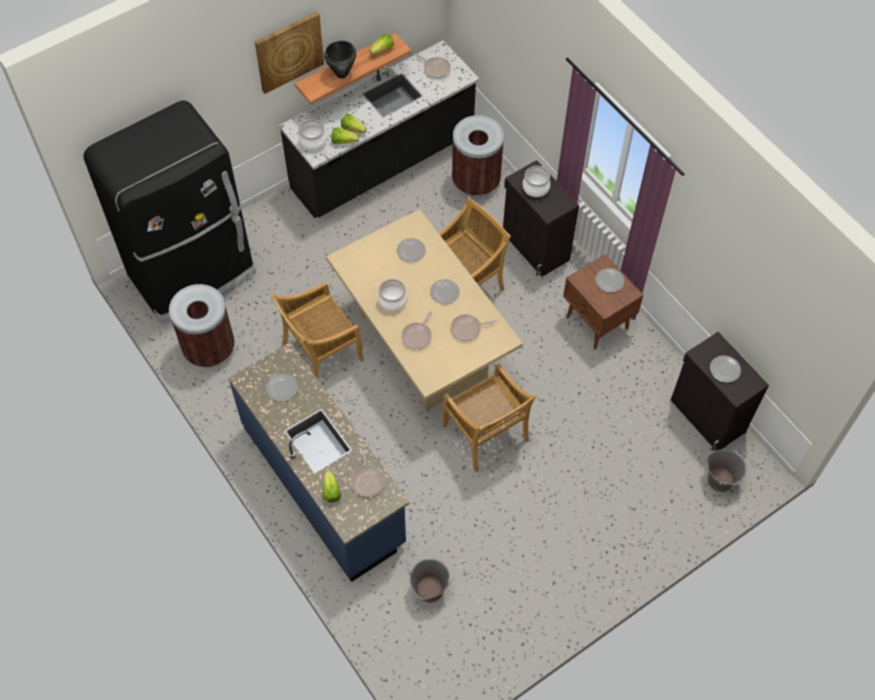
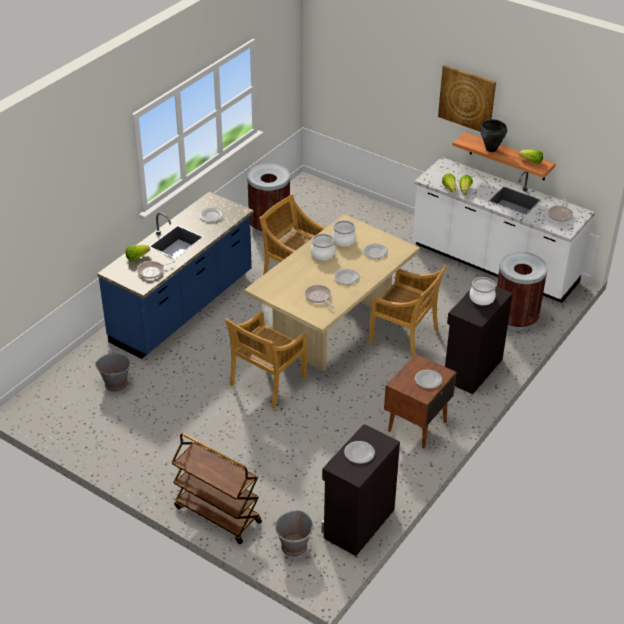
camera: 70 degrees right, 20 degrees down
black fridge [83,101,256,324] -> none
black counter [279,40,479,218] -> white counter [412,157,595,303]
cooking pot [299,119,327,151] -> cooking pot moved to [332,220,356,246]
frying pan [401,311,432,349] -> none
none -> brown cart [171,433,262,544]

